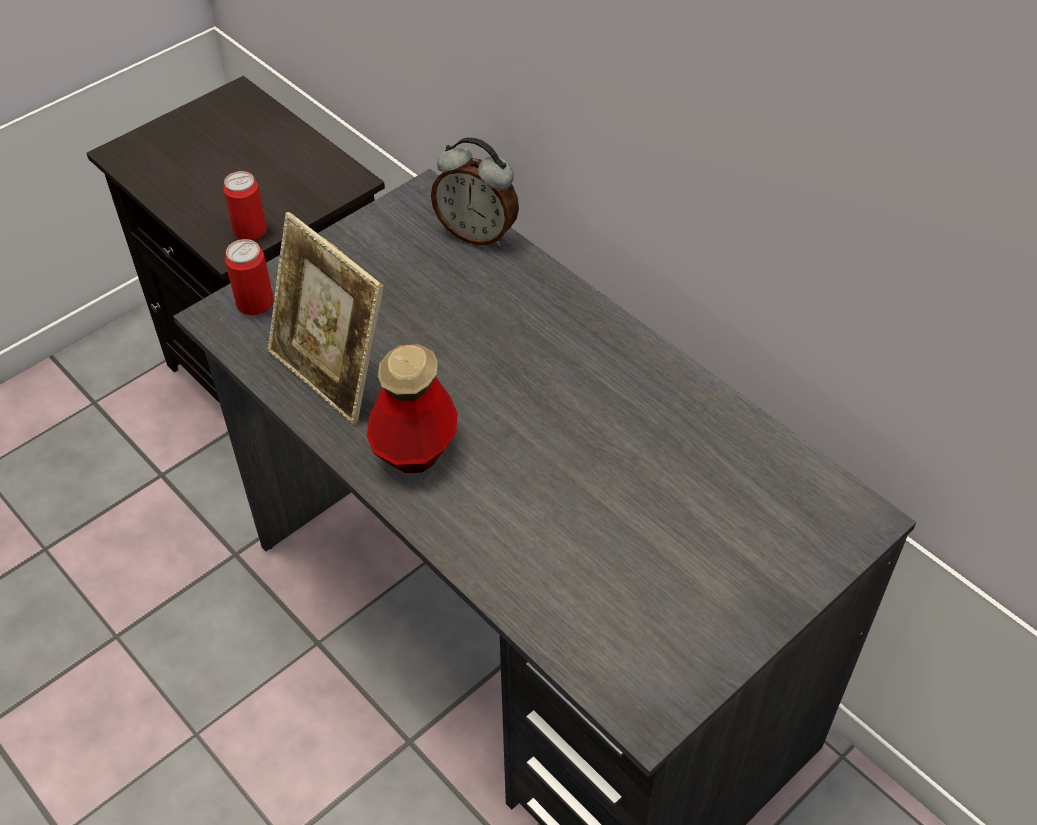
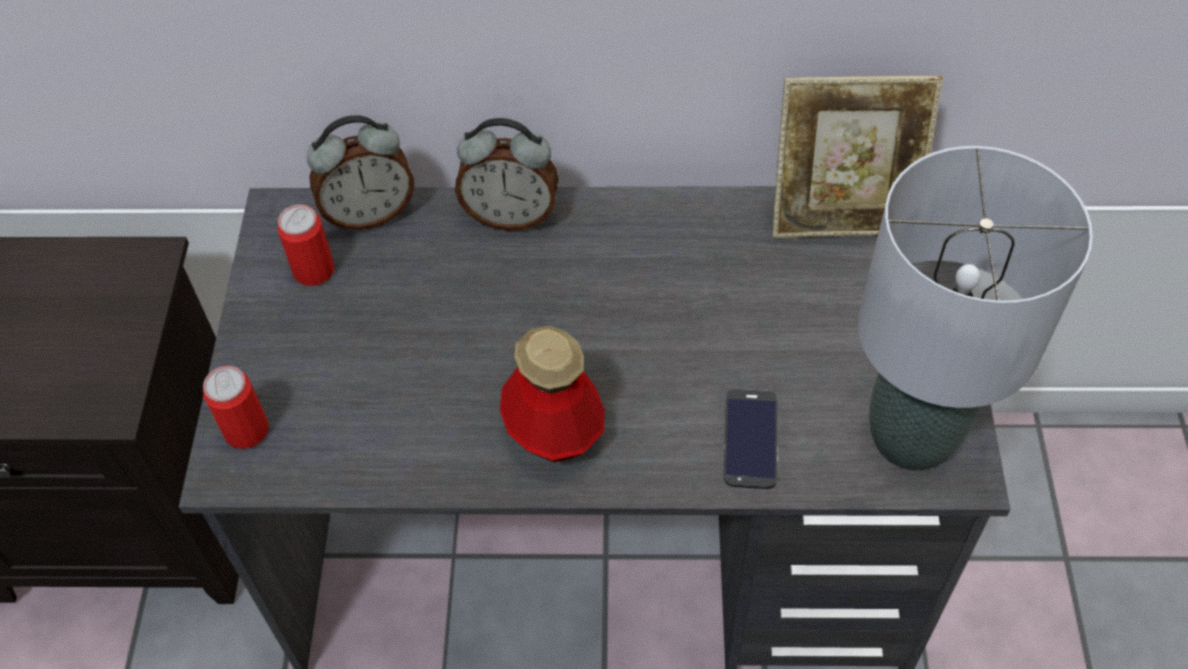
camera: 45 degrees left, 5 degrees up
can [223,171,267,240] -> can moved to [277,204,335,286]
picture frame [268,212,384,425] -> picture frame moved to [772,76,943,238]
none -> alarm clock [455,118,559,231]
none -> phone [724,389,778,489]
none -> grey table lamp [858,146,1093,470]

